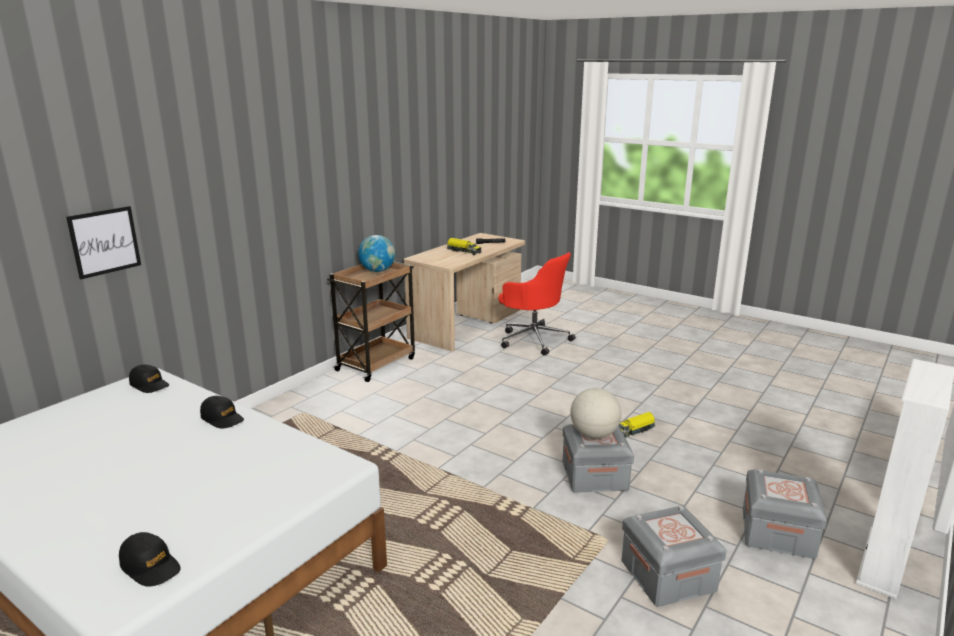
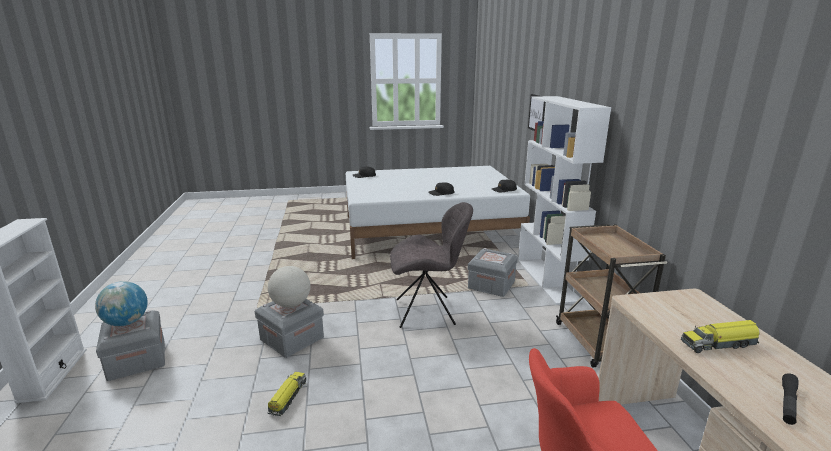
camera: 135 degrees right, 0 degrees up
globe [358,235,395,272] -> globe moved to [95,281,148,326]
grey storage box [621,506,727,607] -> grey storage box moved to [468,248,518,297]
none -> grey chair [390,202,473,328]
none -> white bookcase [518,96,611,305]

